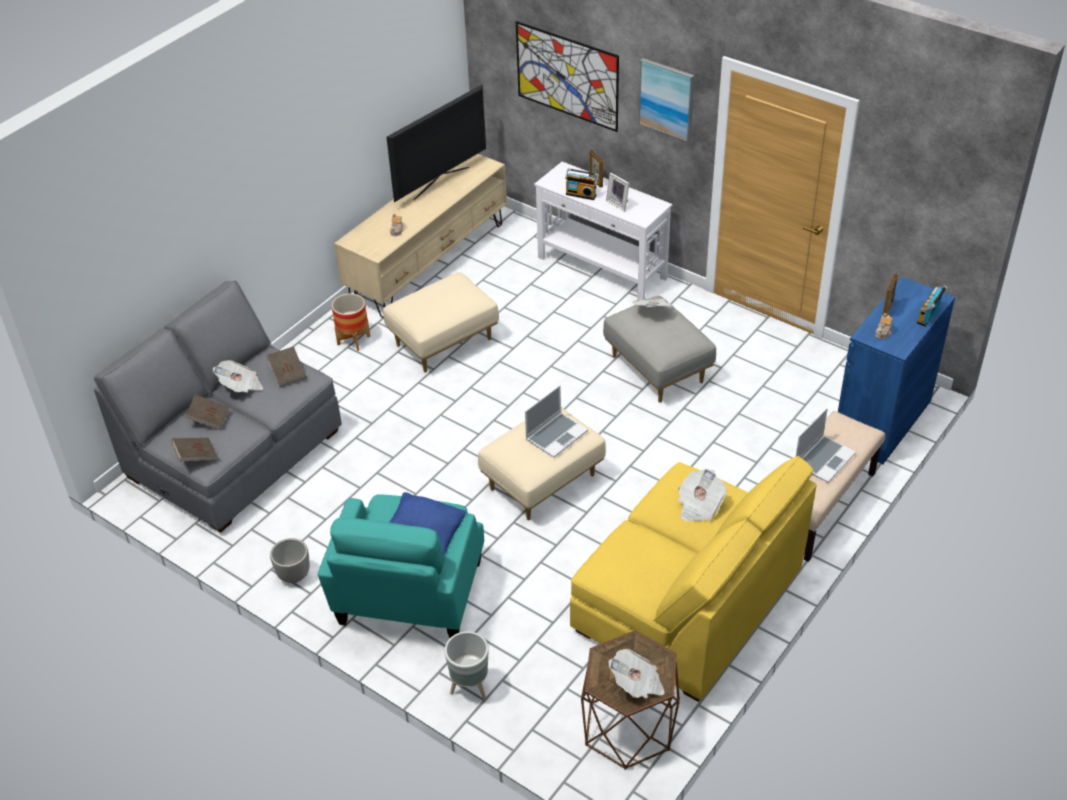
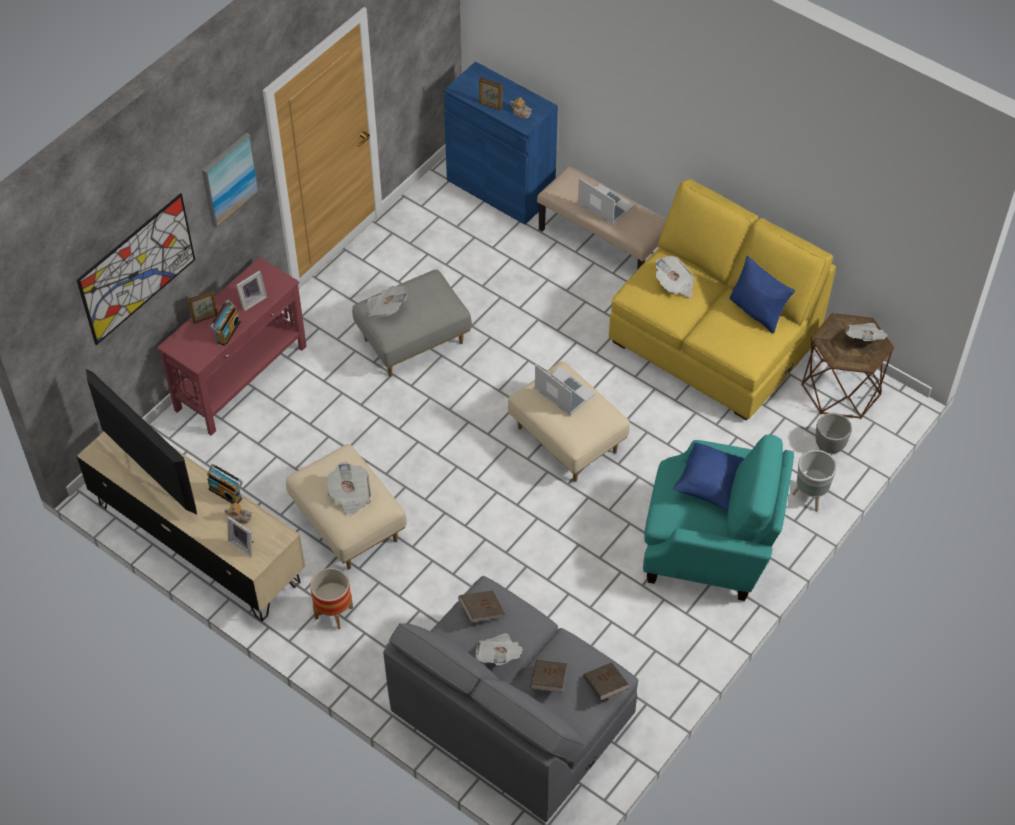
camera: 90 degrees left, 10 degrees up
planter [270,538,310,583] -> planter moved to [815,413,852,454]
white console table [534,162,672,300] -> red console table [157,257,307,436]
radio [917,285,947,327] -> radio moved to [207,464,243,504]
none -> picture frame [227,516,254,557]
none -> newspaper [327,462,371,516]
none -> blue pillow [730,256,795,333]

